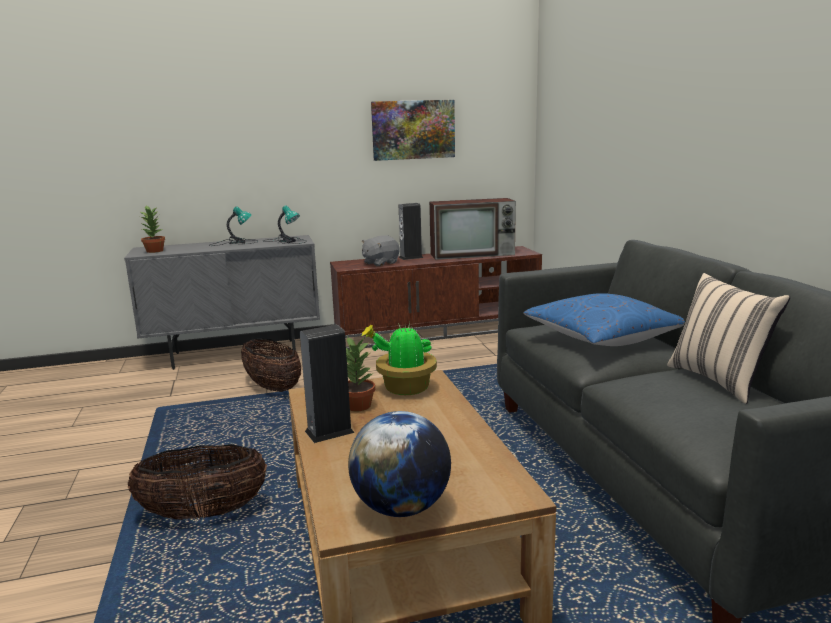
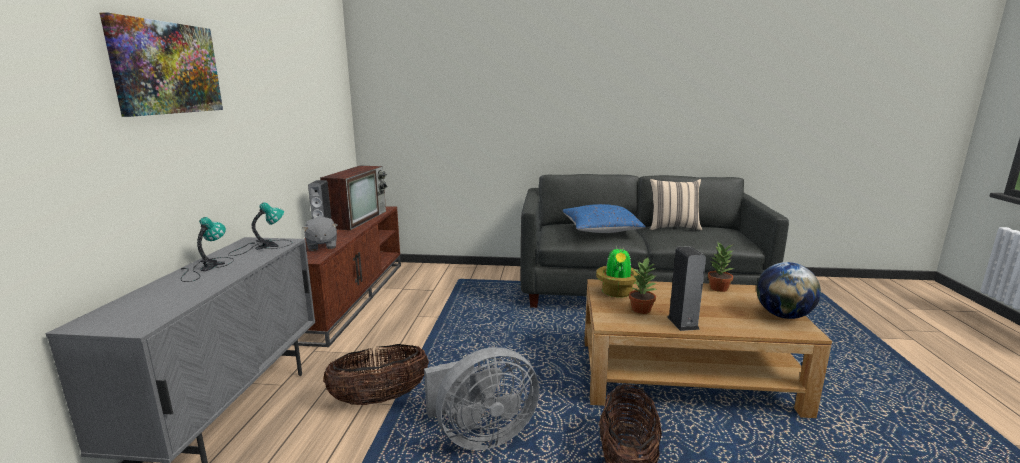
camera: 70 degrees left, 0 degrees up
potted plant [140,206,165,253] -> potted plant moved to [708,241,734,292]
picture [371,100,455,161] -> picture moved to [100,13,223,117]
none -> grey fan [424,347,539,450]

